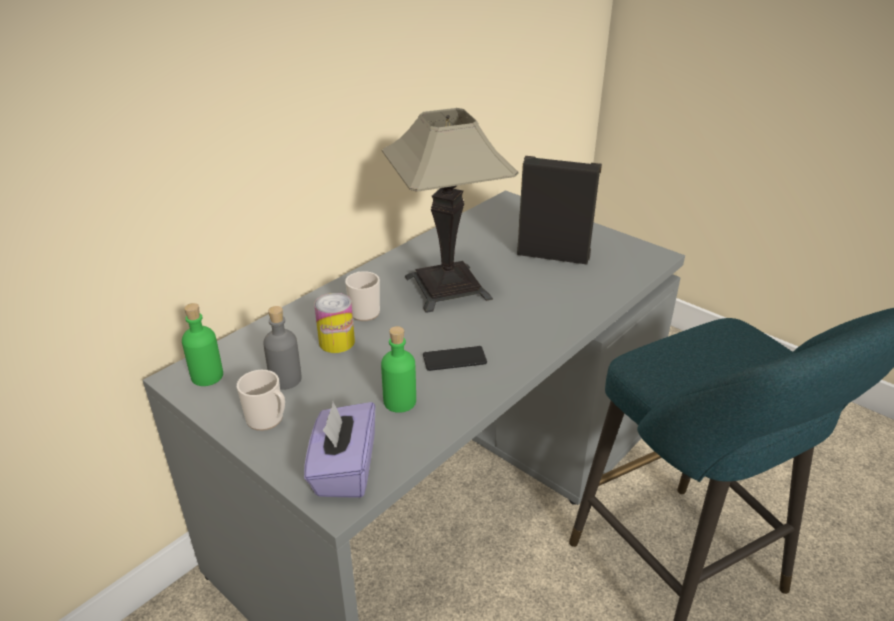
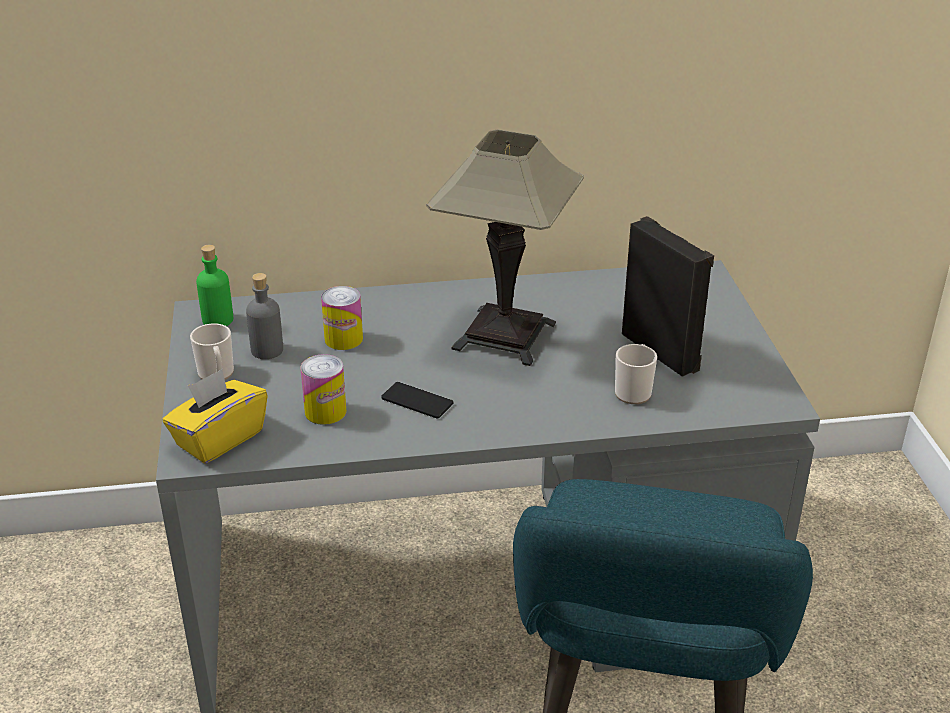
camera: 40 degrees right, 0 degrees up
purple tissue box [304,402,375,498] -> yellow tissue box [163,369,268,464]
mug [345,271,380,321] -> mug moved to [615,344,657,404]
green bottle [381,326,416,413] -> can [300,354,347,425]

